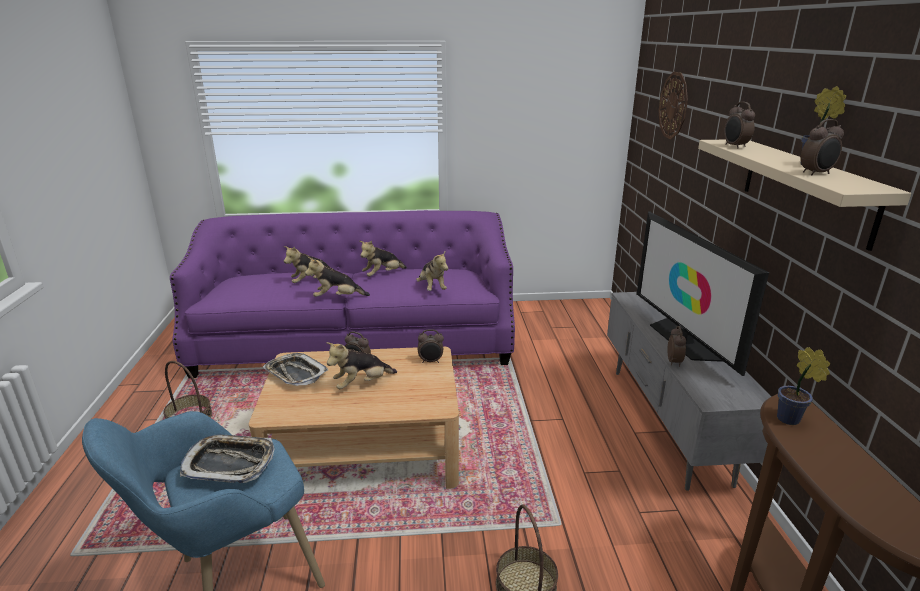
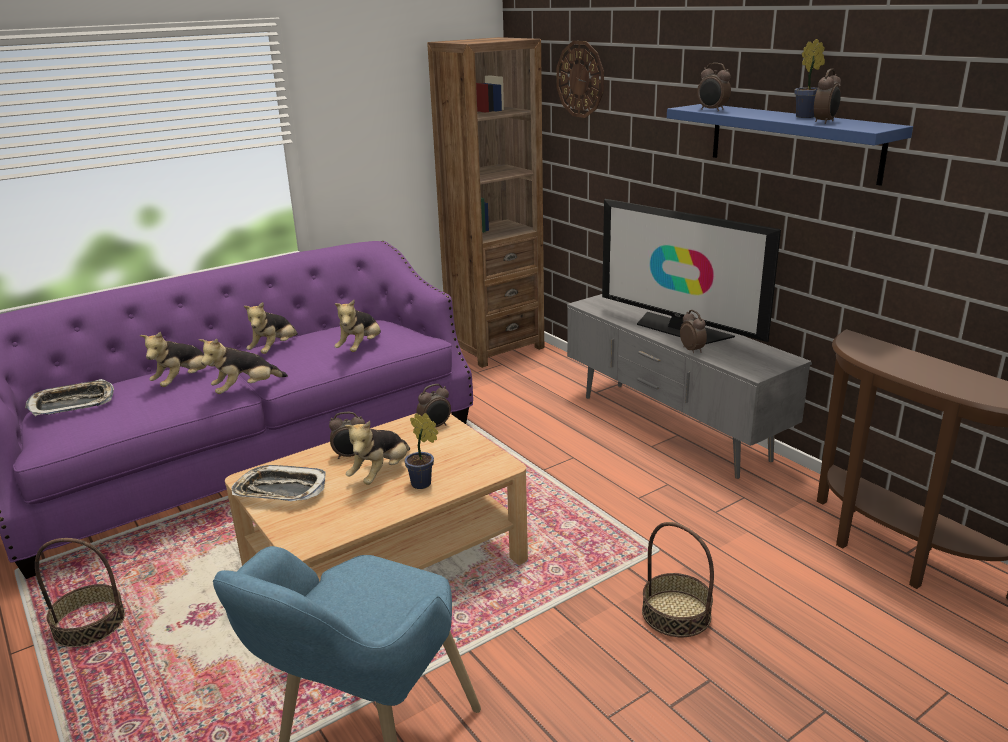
camera: 30 degrees left, 0 degrees up
tray [180,434,275,483] -> tray moved to [25,379,114,416]
plush toy [416,252,448,291] -> plush toy turned 75 degrees clockwise [334,300,381,352]
beige shelf [698,140,911,251] -> blue shelf [667,104,913,186]
potted plant [777,347,830,425] -> potted plant moved to [404,413,438,489]
none -> brown bookcase [427,37,544,368]

